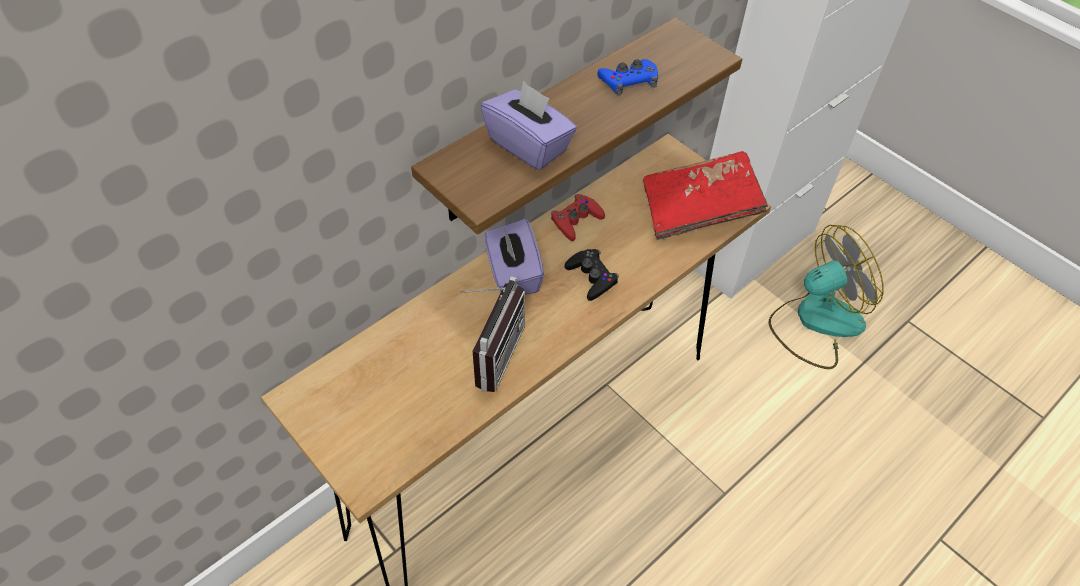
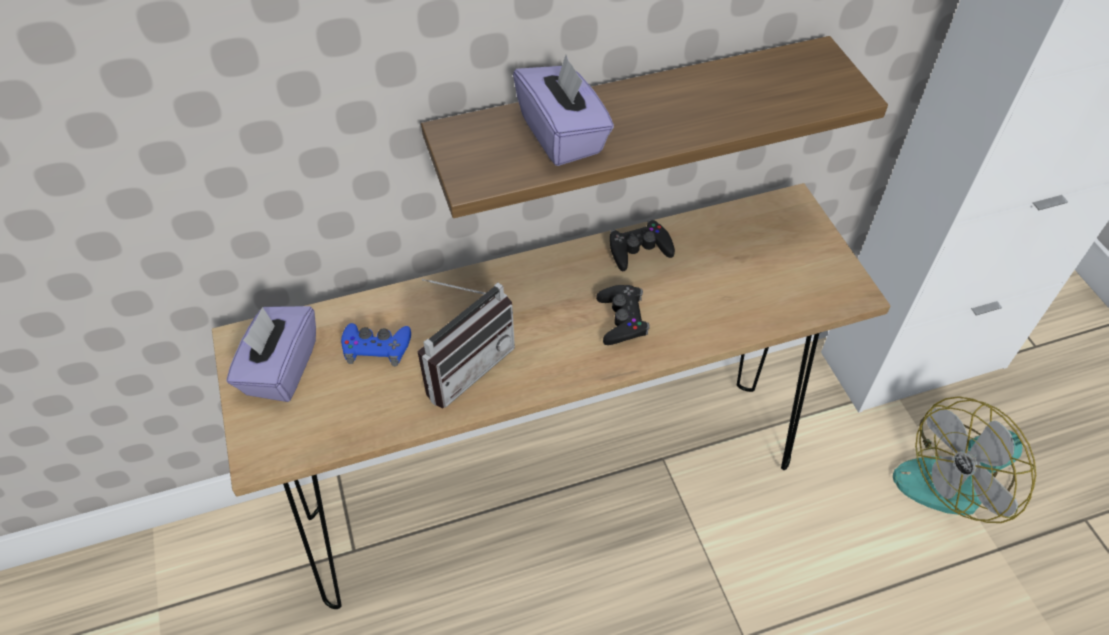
camera: 25 degrees right, 0 degrees up
purple tissue box [485,219,544,295] -> purple tissue box moved to [226,306,316,402]
red game controller [551,194,605,241] -> black game controller [610,219,675,271]
blue game controller [597,59,658,96] -> blue game controller moved to [341,323,411,366]
red book [643,151,768,240] -> none
fan [768,225,884,369] -> fan turned 150 degrees clockwise [893,396,1036,523]

